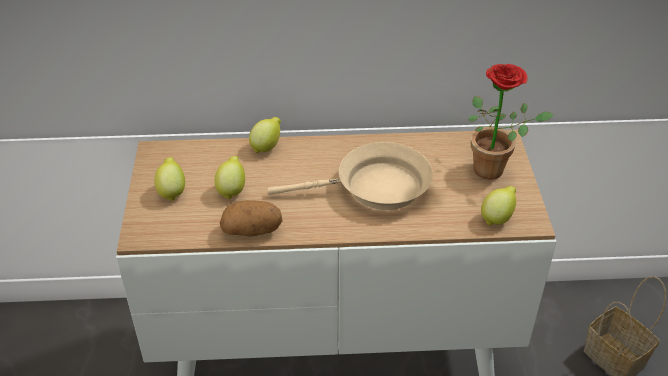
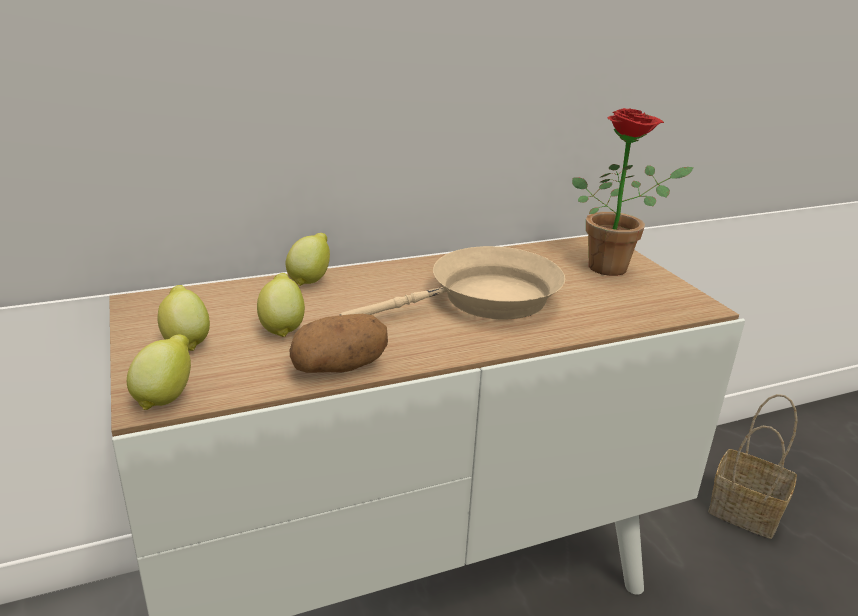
camera: 20 degrees left, 15 degrees down
lemon [481,186,516,226] -> lemon moved to [127,335,191,410]

